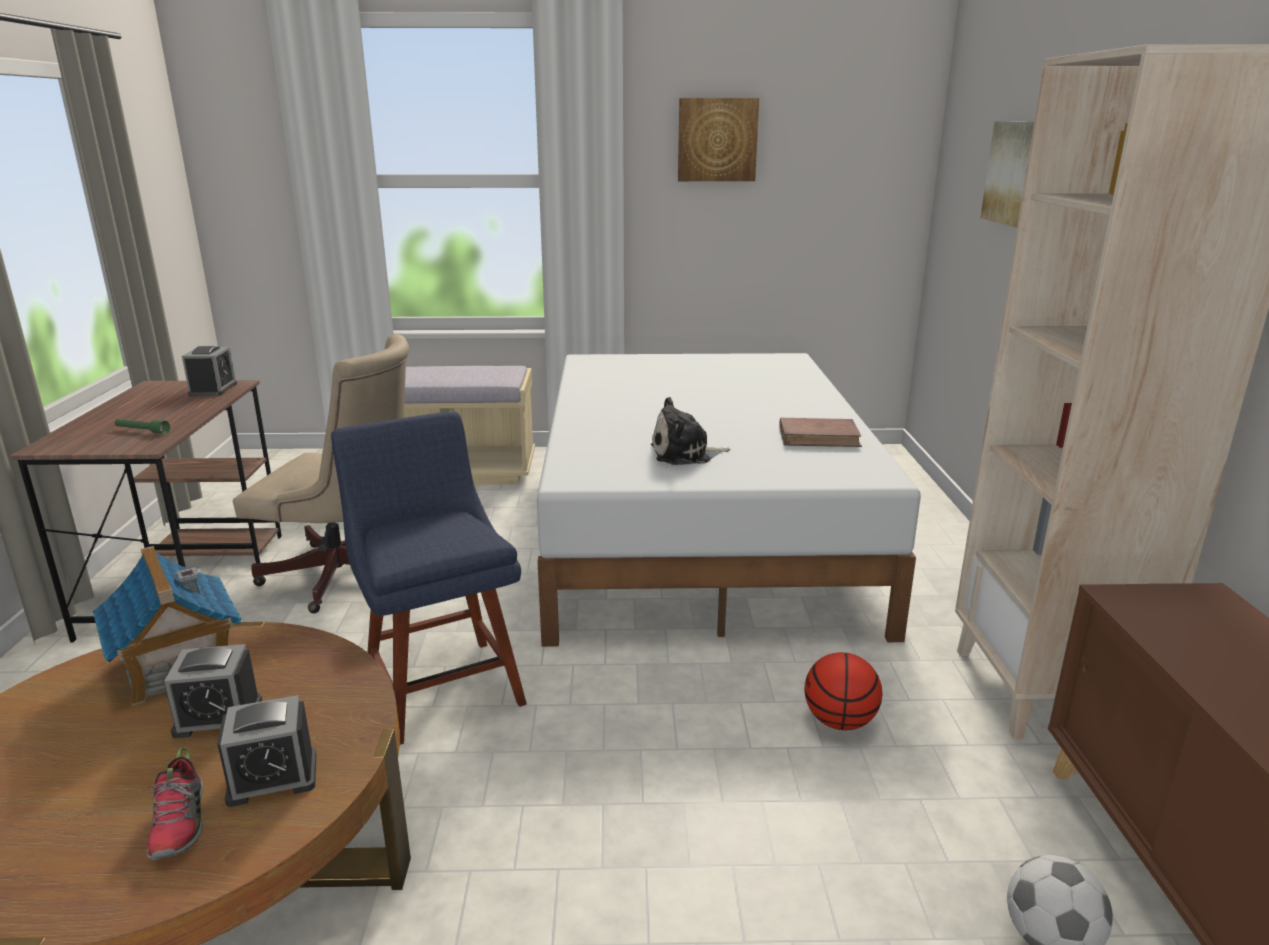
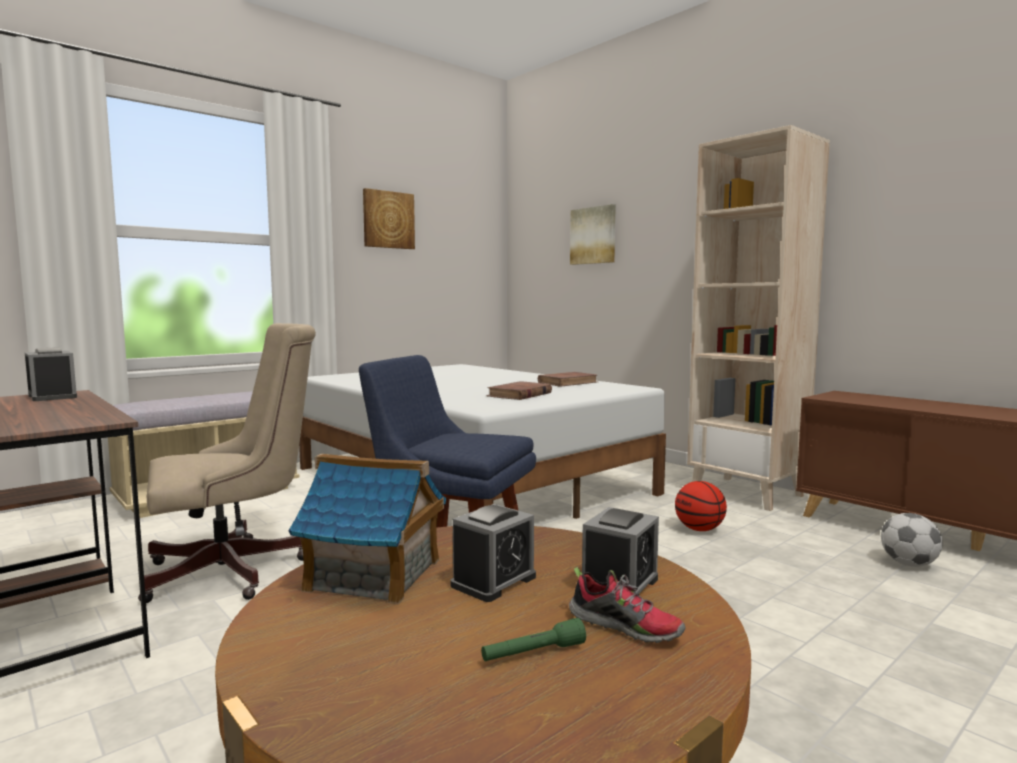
camera: 40 degrees left, 15 degrees down
green flashlight [115,419,170,434] -> green flashlight moved to [481,618,586,661]
plush toy [651,397,730,465] -> brown book [486,381,552,400]

